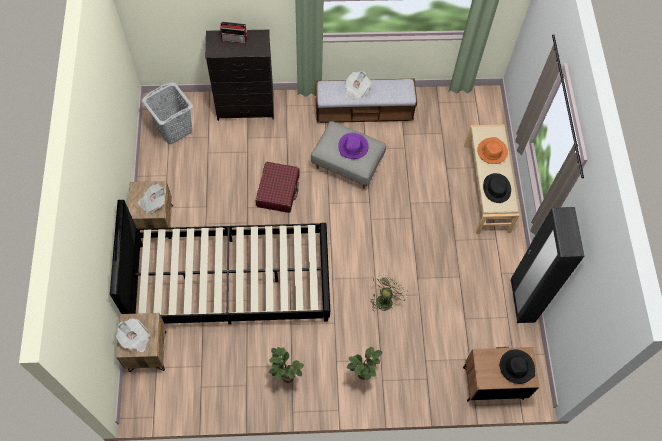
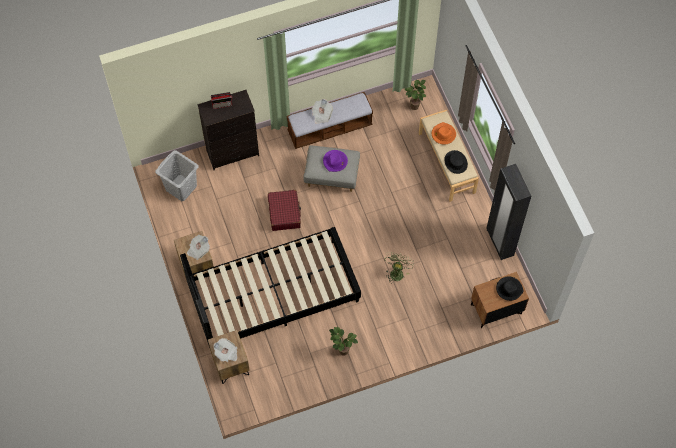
camera: 15 degrees left, 0 degrees up
potted plant [347,347,382,381] -> potted plant moved to [405,80,426,110]

